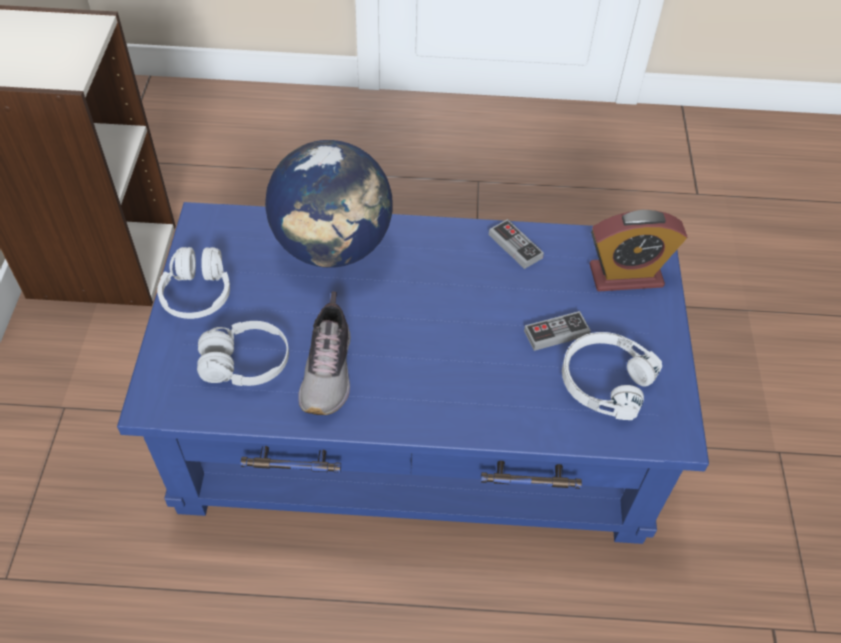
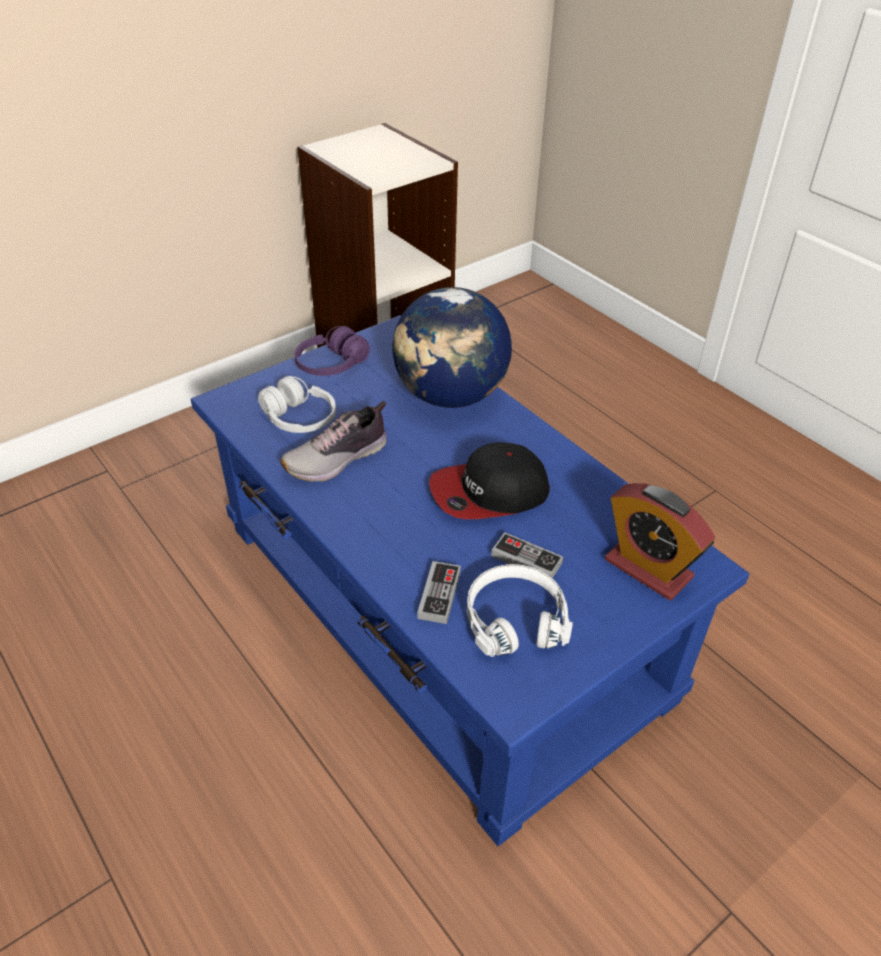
camera: 50 degrees right, 10 degrees down
white headphones [157,247,230,319] -> purple headphones [294,326,370,376]
game controller [489,219,544,269] -> game controller moved to [417,561,461,624]
none -> cap [429,442,550,520]

